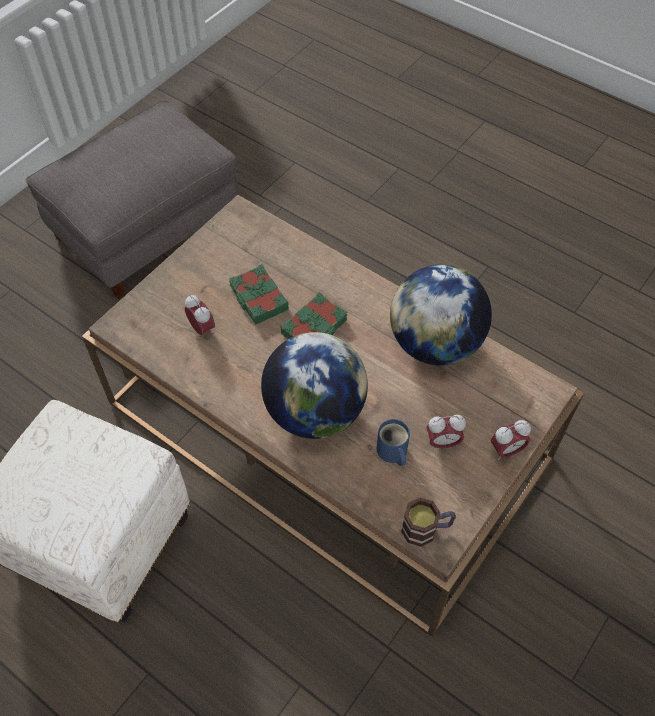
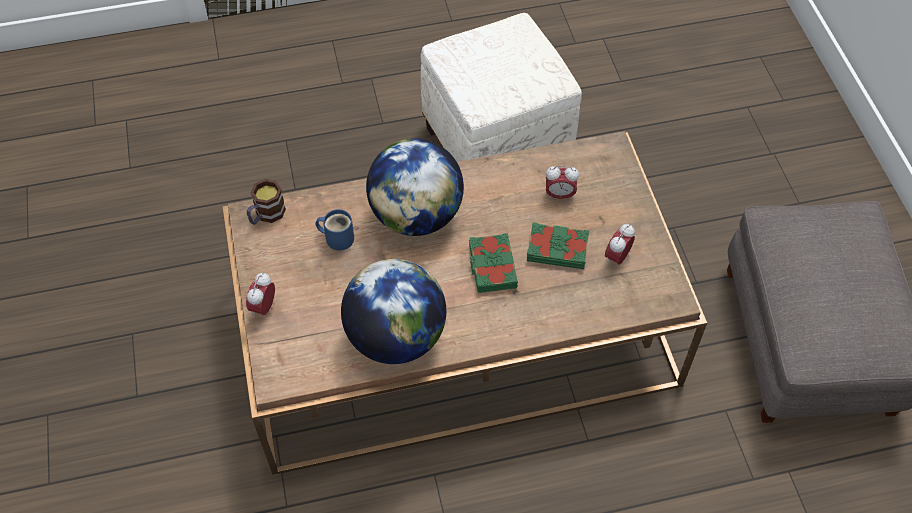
camera: 130 degrees right, 0 degrees up
alarm clock [427,415,466,450] -> alarm clock moved to [605,224,635,265]

